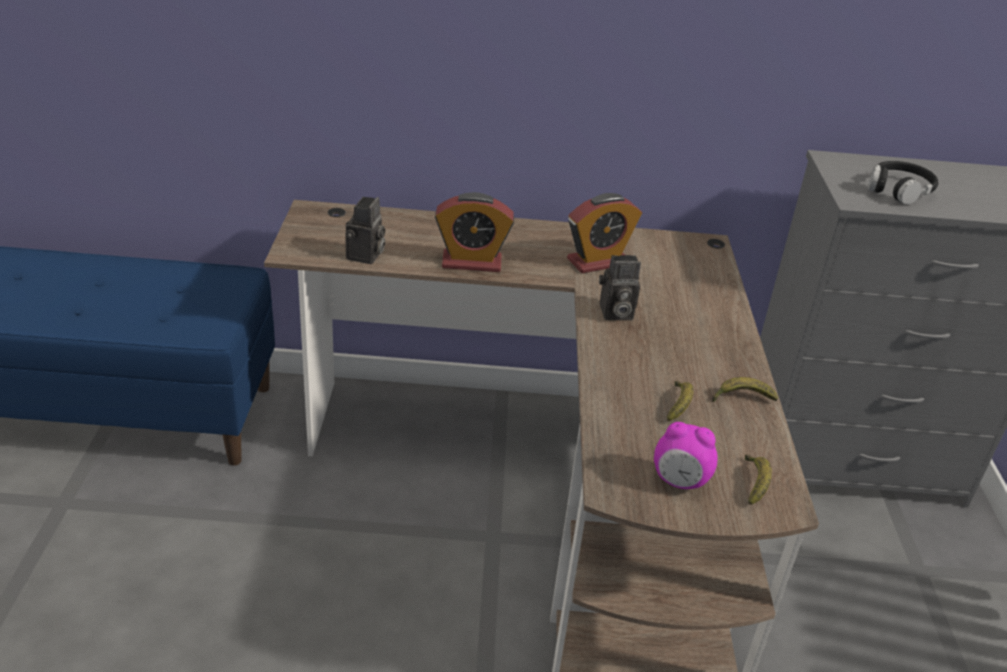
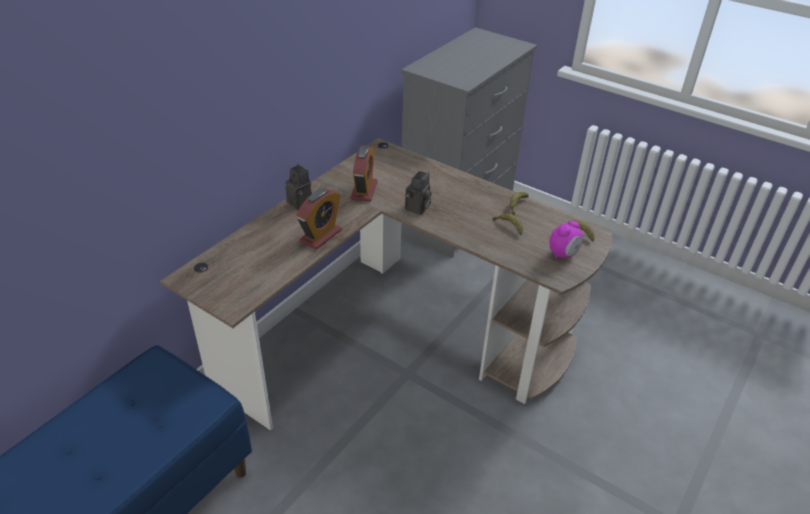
camera: 55 degrees left, 5 degrees up
camera [345,197,385,264] -> camera moved to [285,163,312,210]
black headphones [868,161,938,205] -> none

